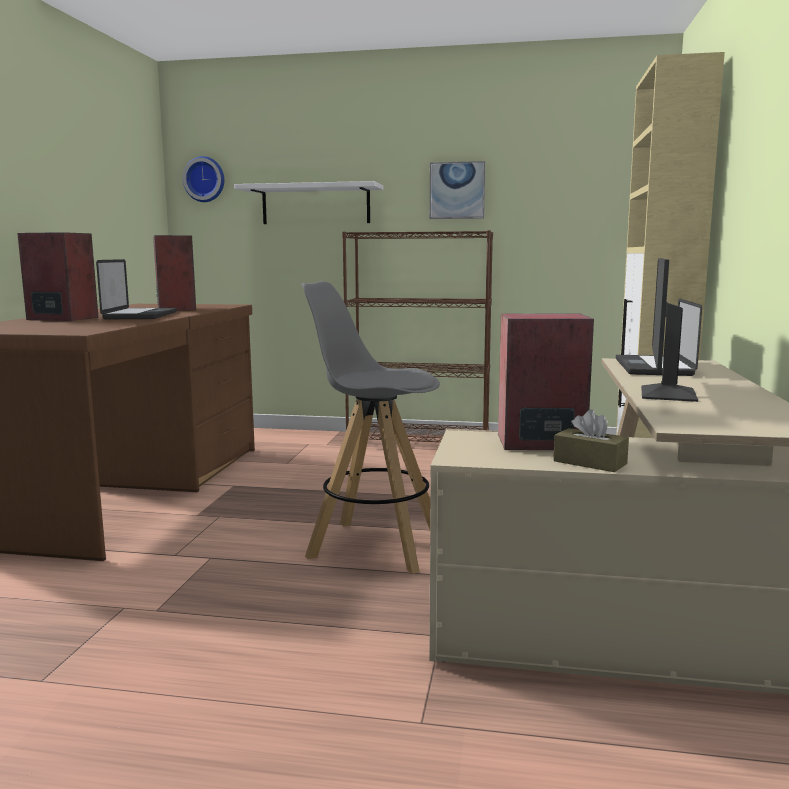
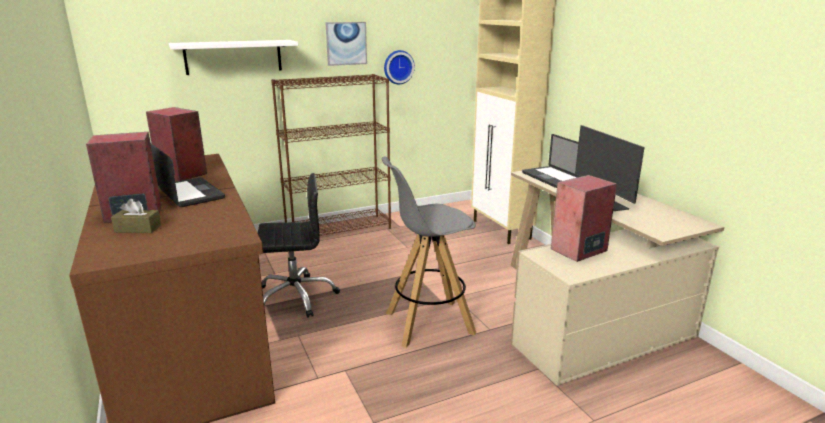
camera: 35 degrees left, 10 degrees up
wall clock [183,156,224,202] -> wall clock moved to [384,50,415,84]
brown tissue box [554,410,629,472] -> brown tissue box moved to [111,199,161,233]
none -> black office chair [258,173,340,318]

